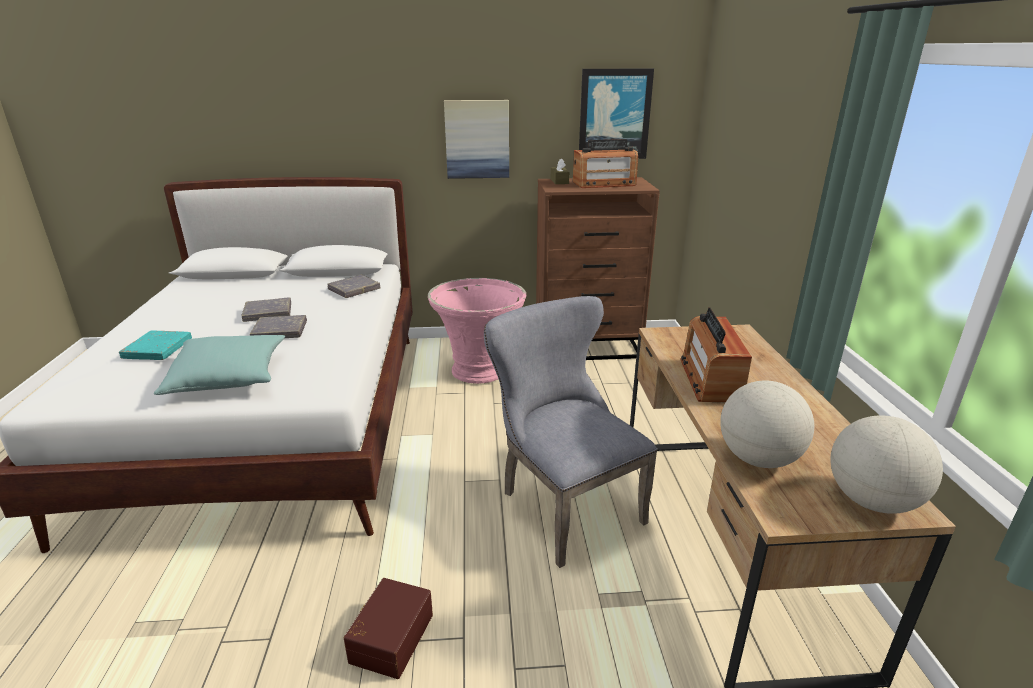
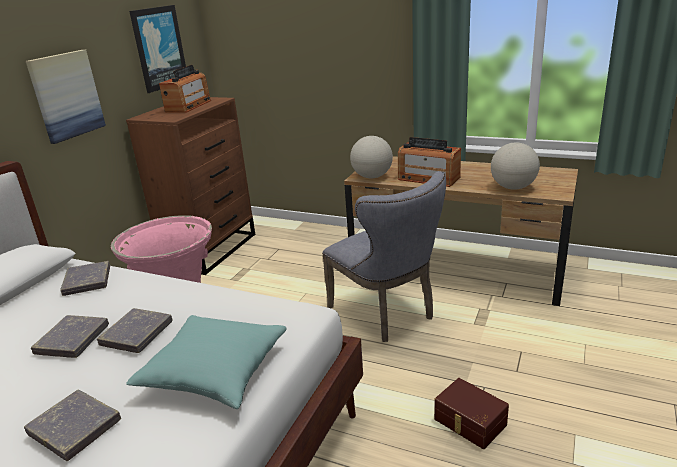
camera: 60 degrees left, 0 degrees up
turquoise book [119,330,192,360] -> grey book [24,390,121,461]
grey chair [484,296,657,568] -> grey chair turned 120 degrees counterclockwise [322,171,446,342]
brown tissue box [551,158,570,184] -> none
globe [830,415,943,514] -> globe moved to [350,136,393,178]

